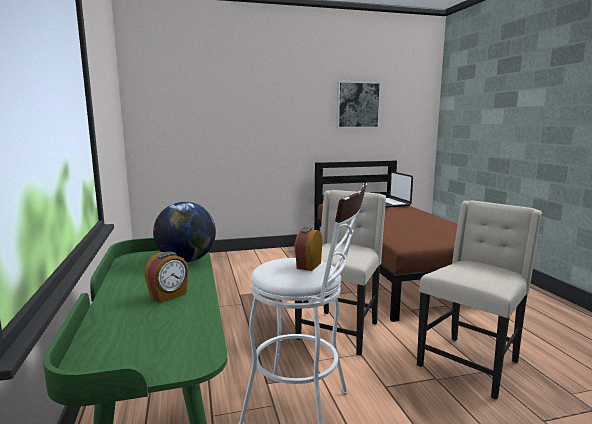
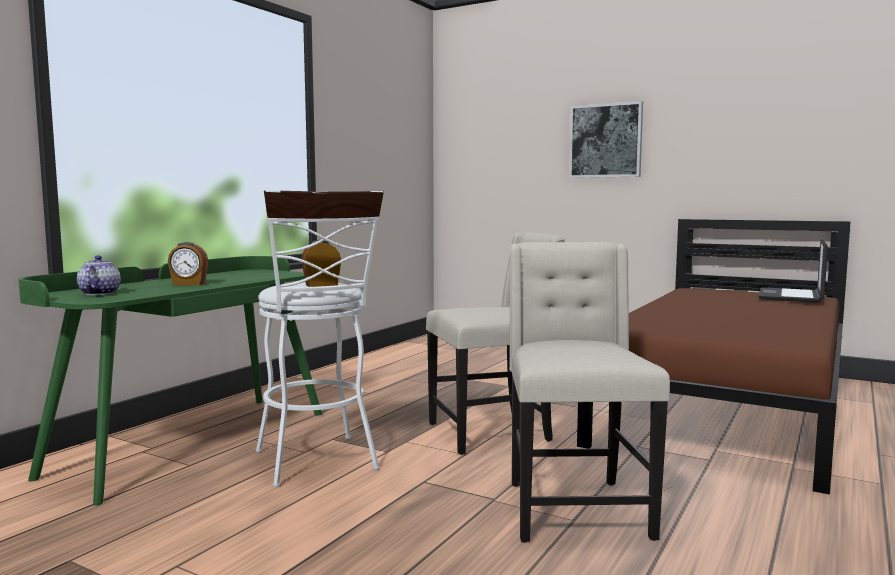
camera: 45 degrees right, 5 degrees down
globe [153,202,216,262] -> none
picture [336,81,381,128] -> picture moved to [569,101,643,178]
beige chair [417,201,542,400] -> beige chair turned 90 degrees counterclockwise [509,242,670,543]
none -> teapot [77,256,121,295]

